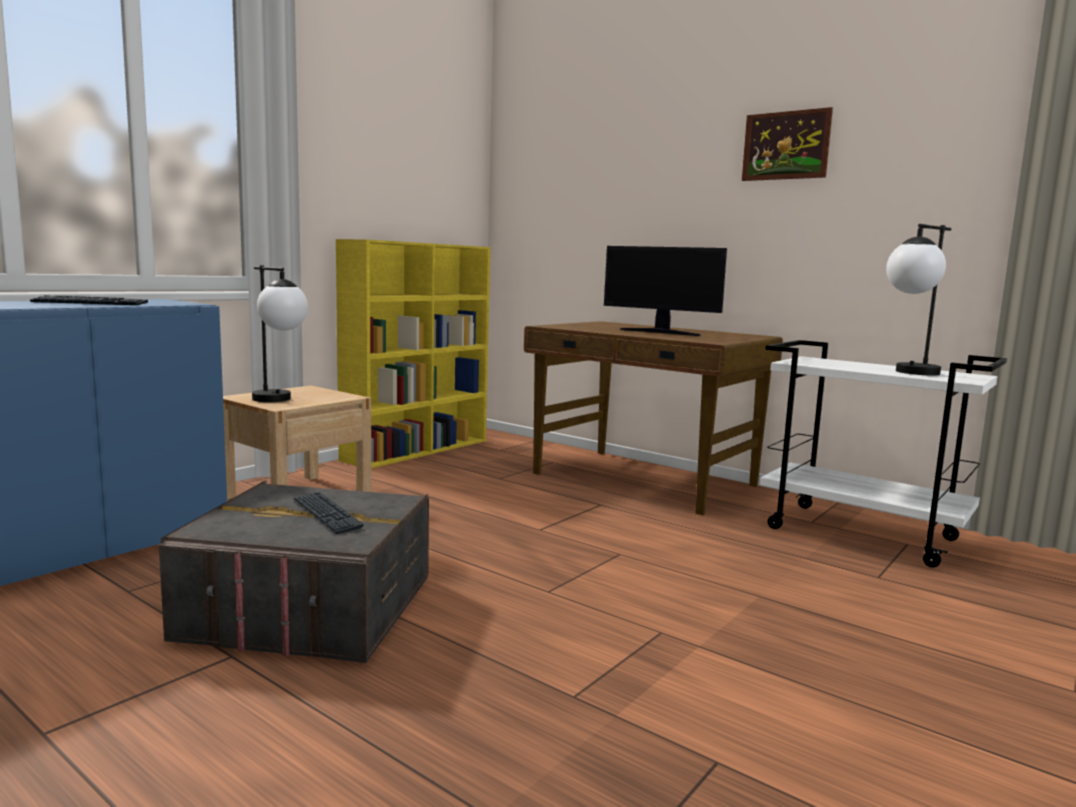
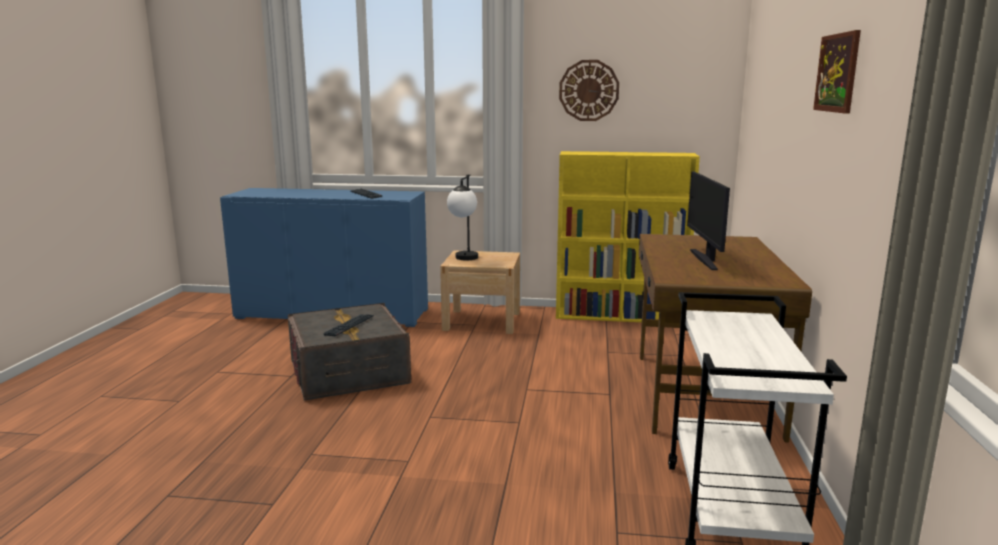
camera: 60 degrees right, 5 degrees up
table lamp [886,224,951,376] -> none
none -> wall clock [559,60,619,121]

